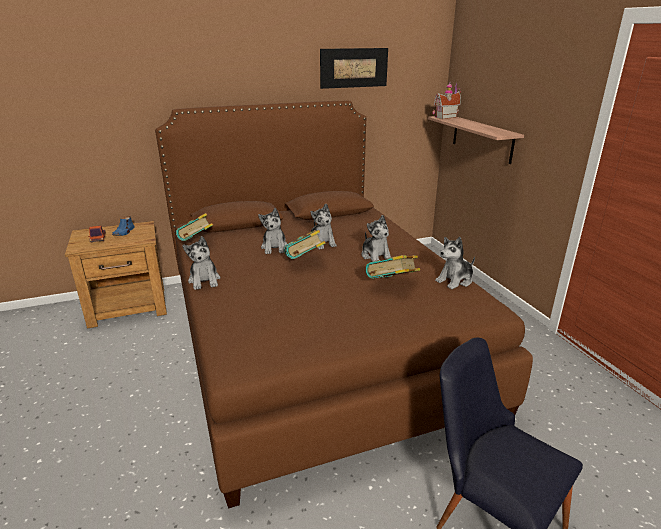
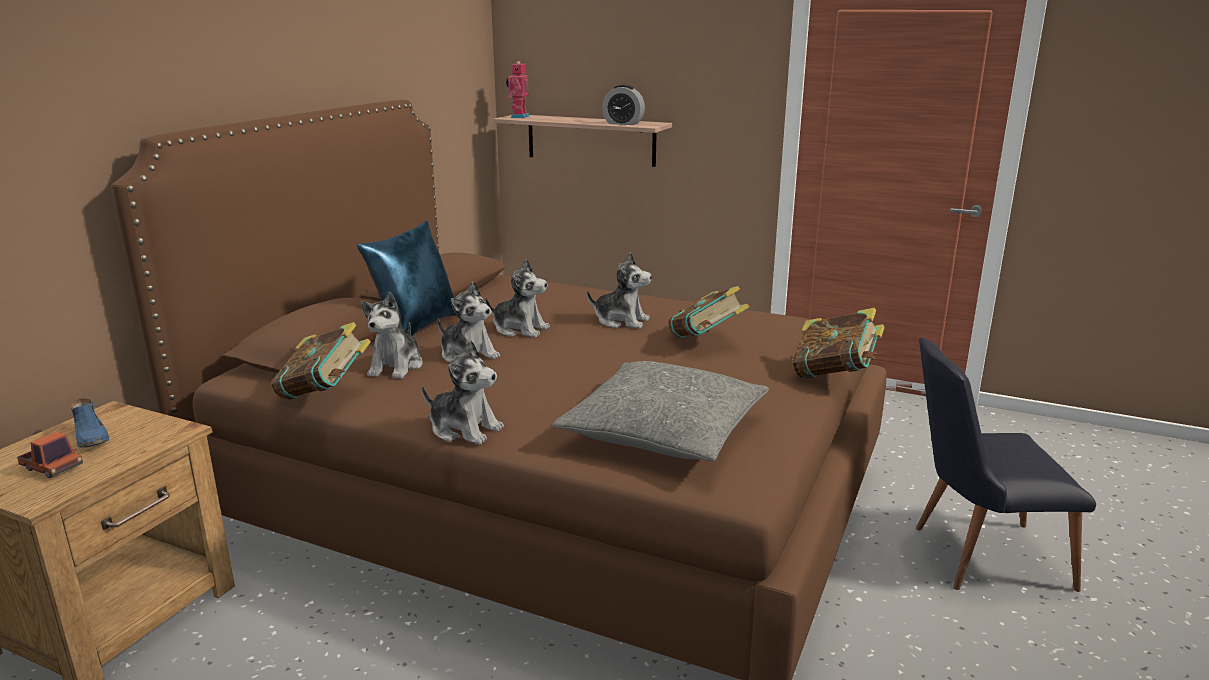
camera: 45 degrees left, 5 degrees down
book [284,230,326,259] -> book moved to [792,308,885,379]
picture [320,48,388,89] -> none
toy house [432,82,461,119] -> toy robot [506,61,529,118]
plush toy [435,237,475,289] -> plush toy moved to [361,292,423,379]
none -> blue pillow [357,221,456,336]
none -> grey pillow [552,361,769,461]
none -> alarm clock [602,85,645,125]

